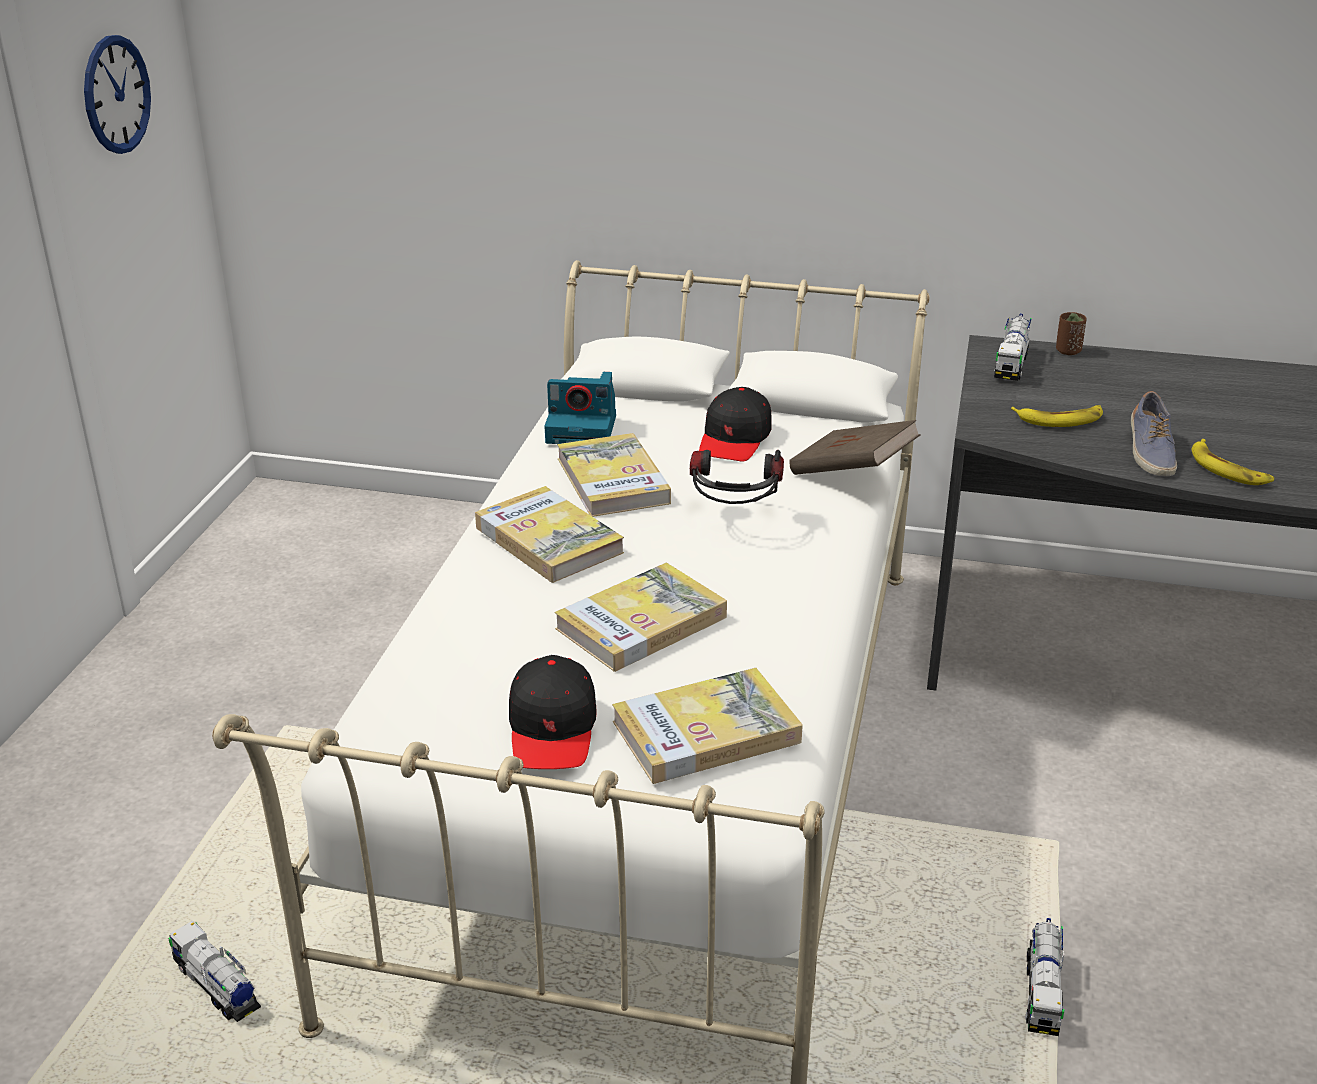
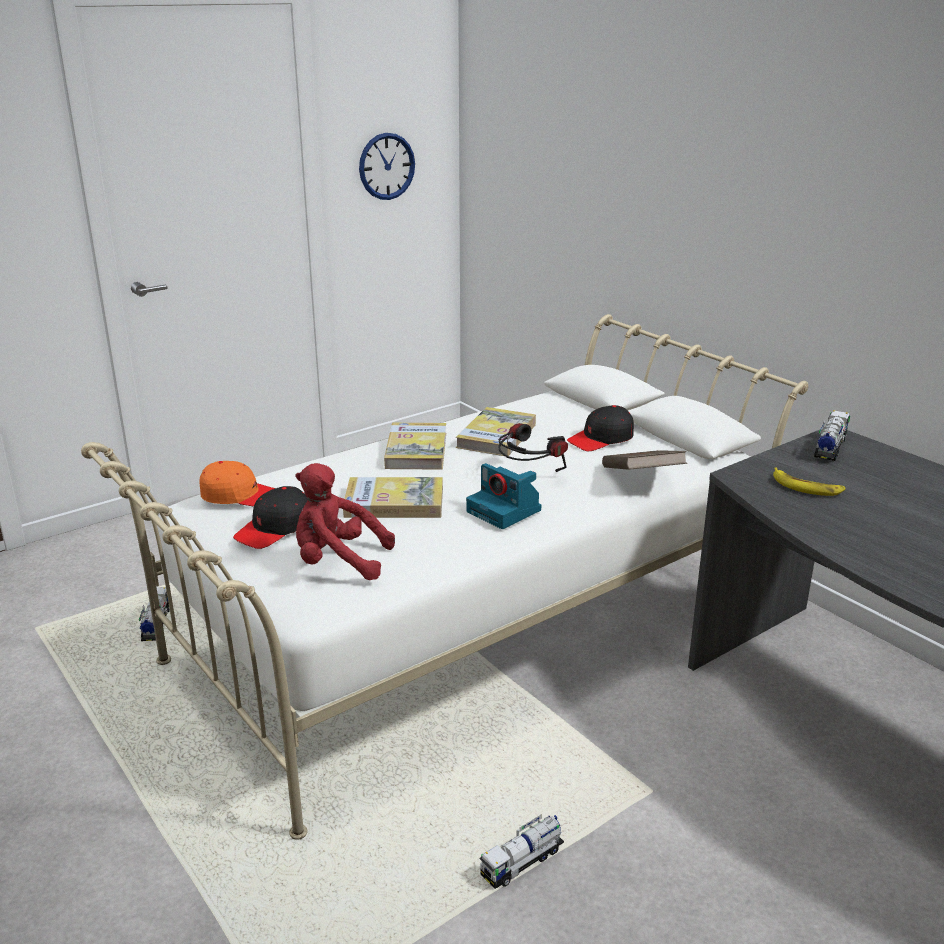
camera: 40 degrees right, 5 degrees down
camera [544,372,616,444] -> camera moved to [466,463,541,529]
book [612,668,803,784] -> red plush toy [295,463,395,580]
toy truck [994,314,1032,381] -> toy truck turned 150 degrees clockwise [814,410,850,461]
brown cup [1056,312,1086,355] -> none
shoe [1131,391,1177,476] -> none
banana [1192,439,1274,485] -> none
none -> orange cap [199,461,275,507]

